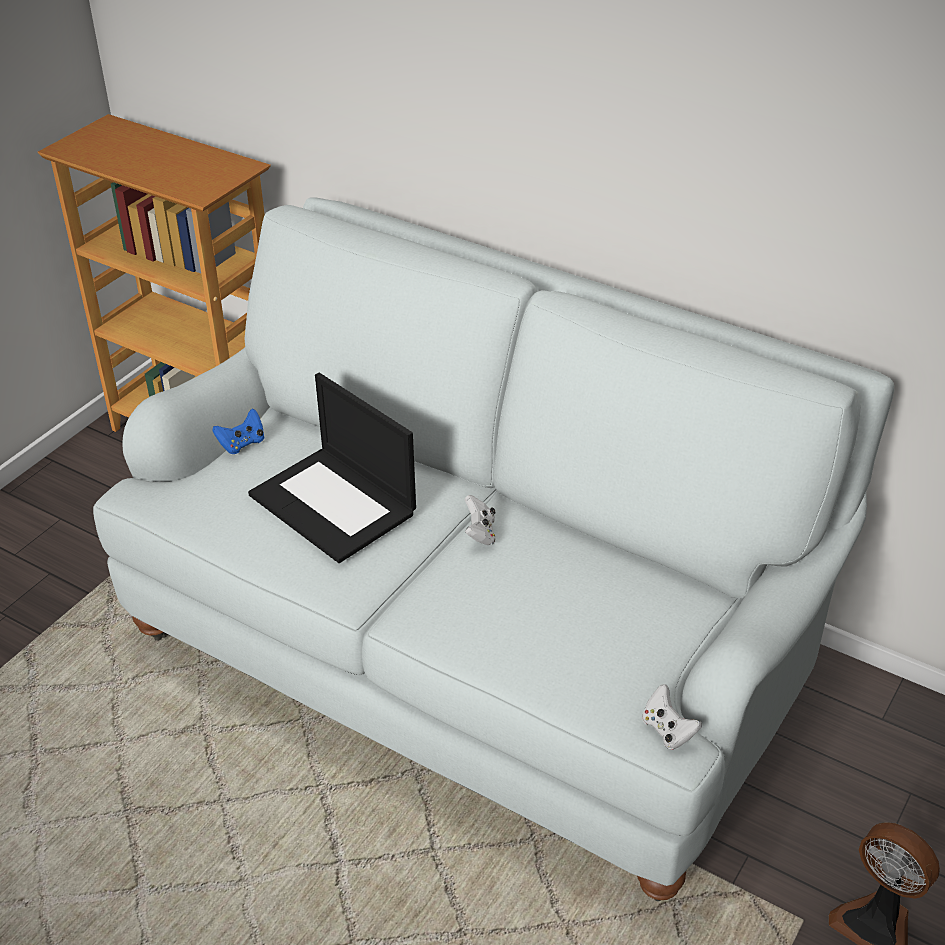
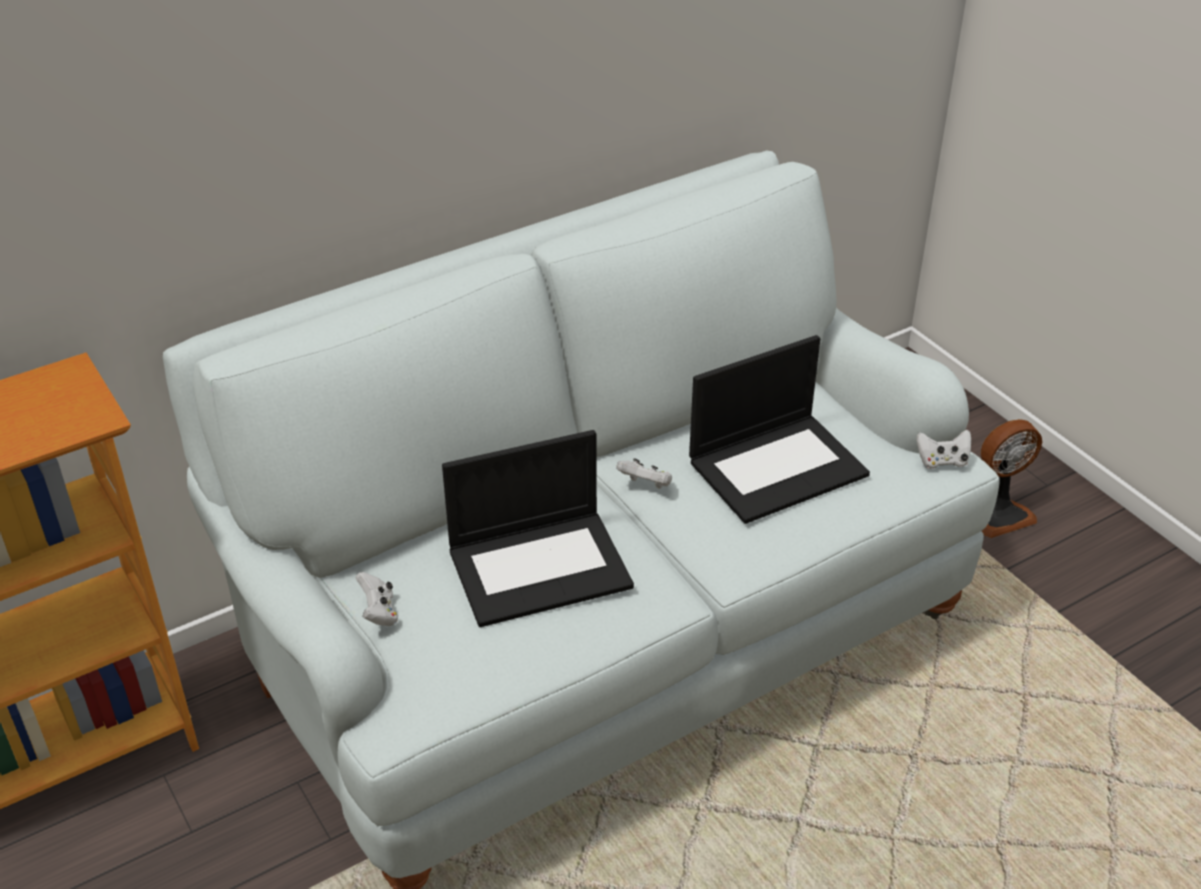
camera: 65 degrees left, 0 degrees up
blue game controller [212,409,264,454] -> white game controller [356,572,398,626]
none -> laptop [689,335,870,524]

